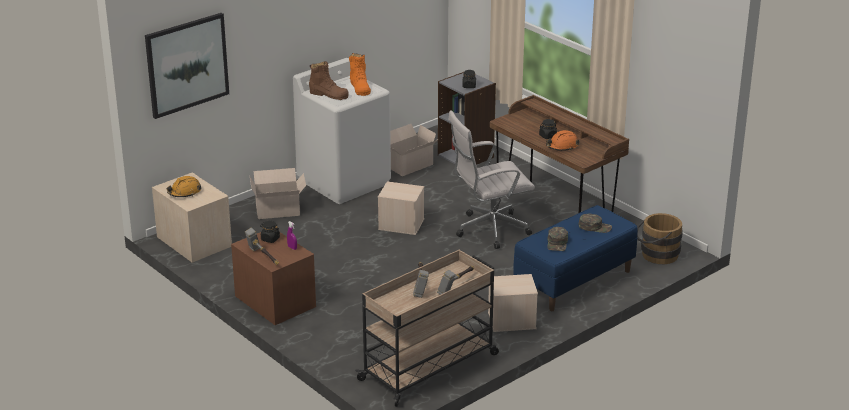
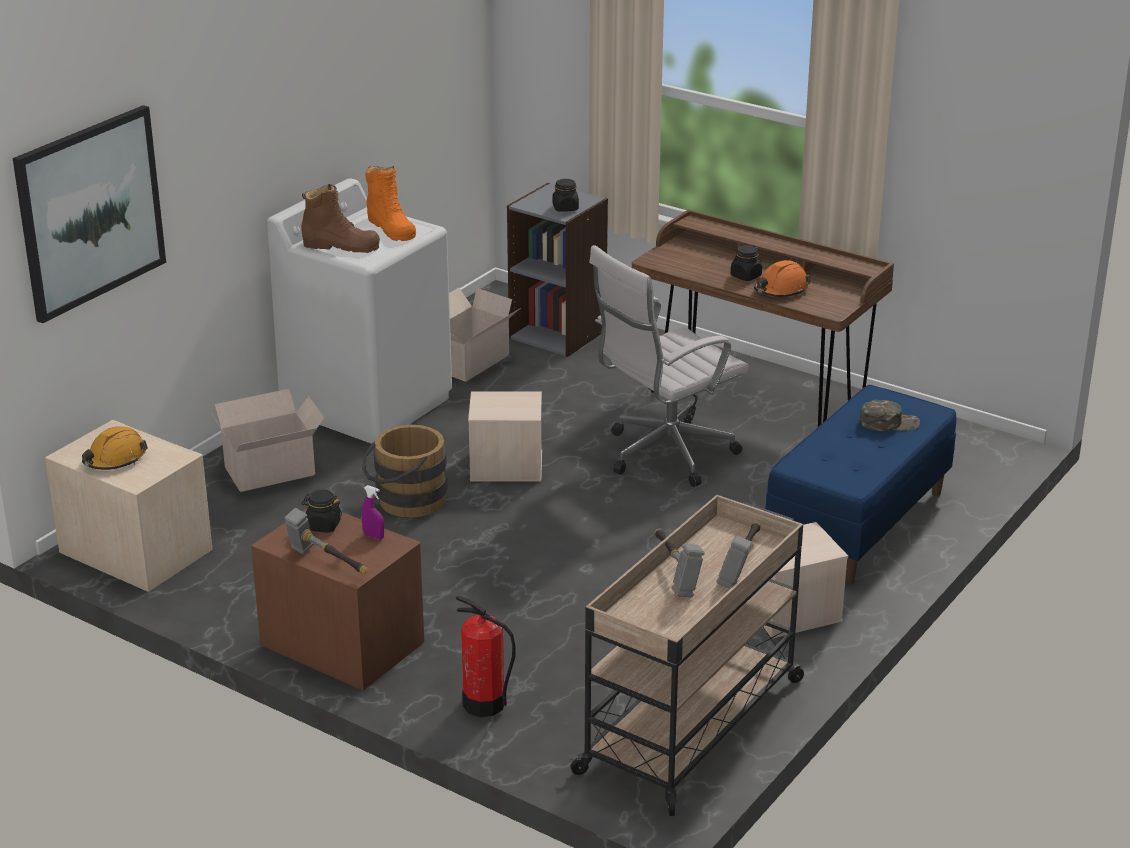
camera: 15 degrees left, 0 degrees up
green cap [548,227,568,251] -> none
brown bucket [637,213,683,264] -> brown bucket moved to [362,425,447,518]
none -> fire extinguisher [456,596,516,717]

